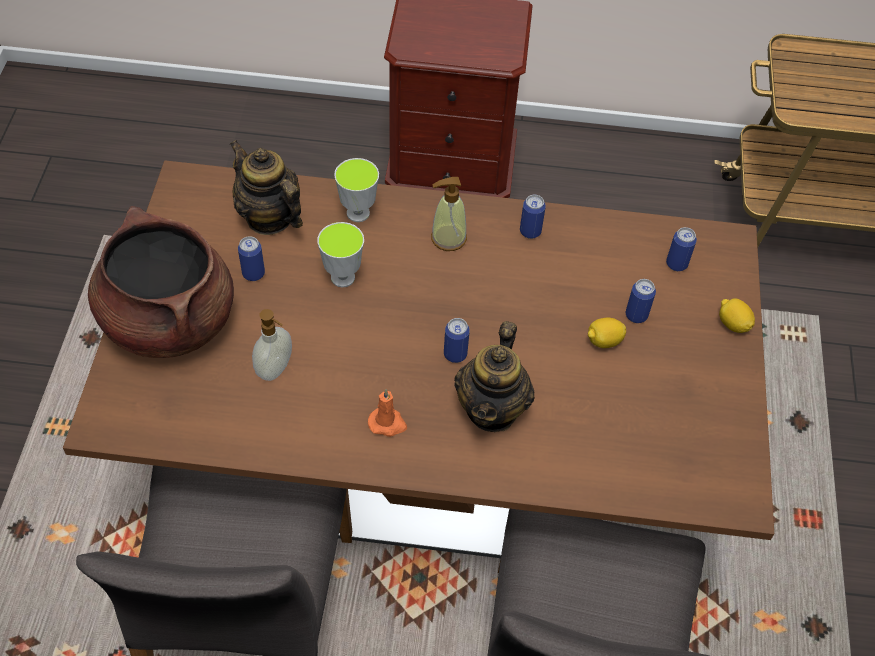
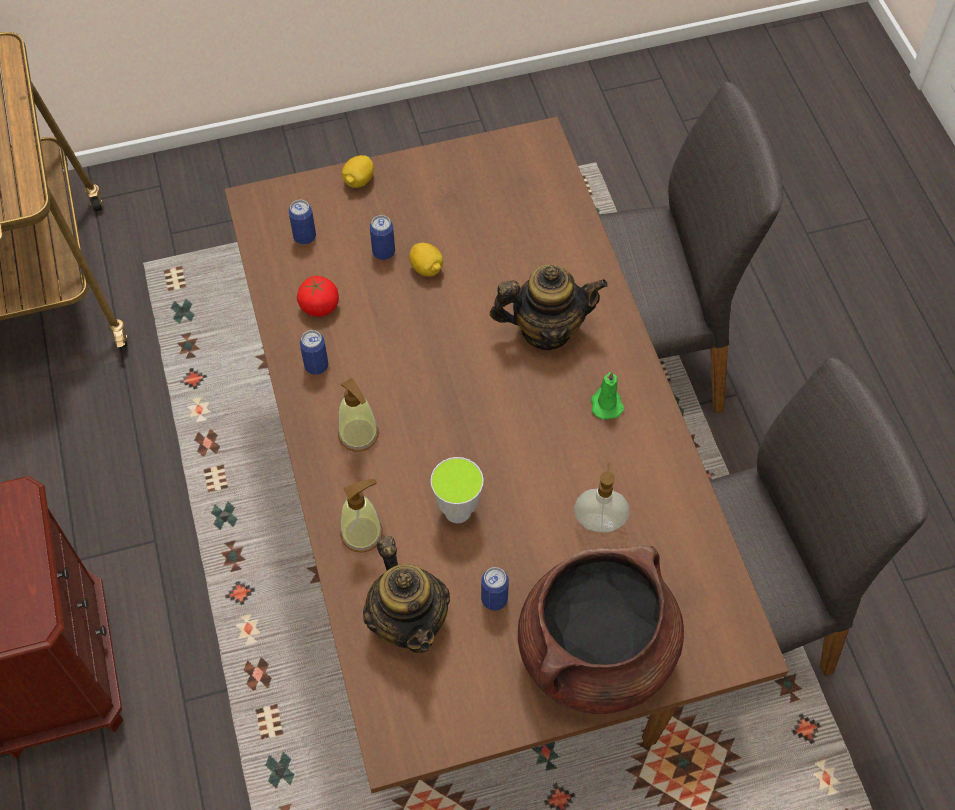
camera: 110 degrees left, 5 degrees up
teapot [230,140,303,235] -> teapot turned 45 degrees counterclockwise [363,536,450,653]
cup [334,158,379,222] -> soap dispenser [340,479,383,553]
orange candle [368,389,407,437] -> green candle [591,372,624,419]
can [444,318,470,363] -> none
none -> tomato [297,276,339,317]

